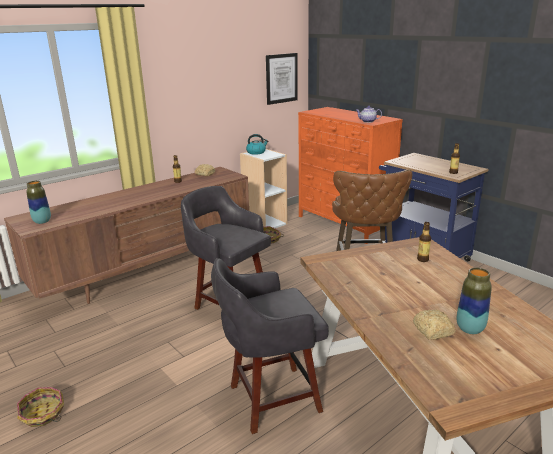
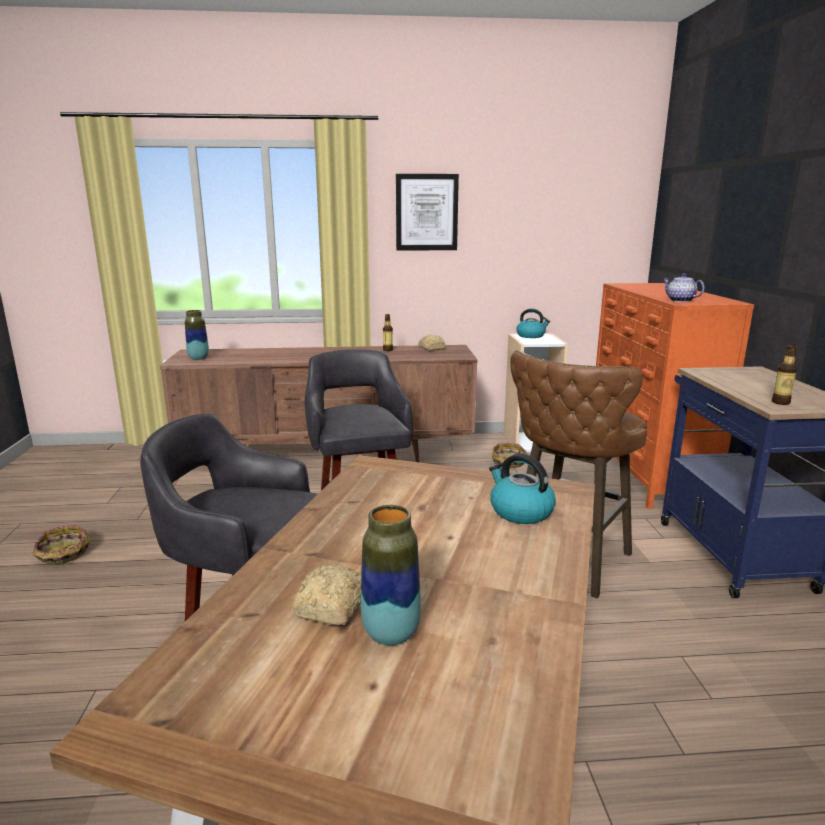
camera: 35 degrees right, 5 degrees down
picture [266,53,298,105] -> picture moved to [396,174,459,251]
bottle [417,222,431,262] -> kettle [489,454,556,524]

